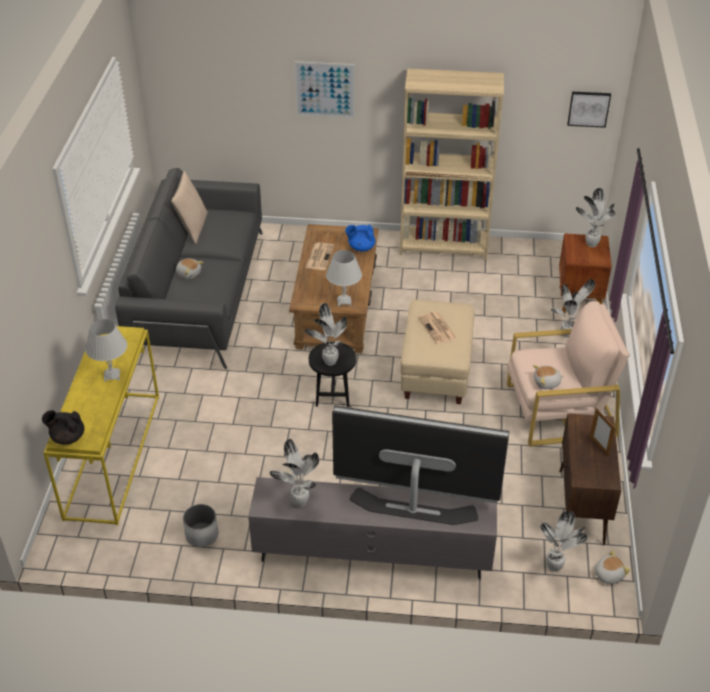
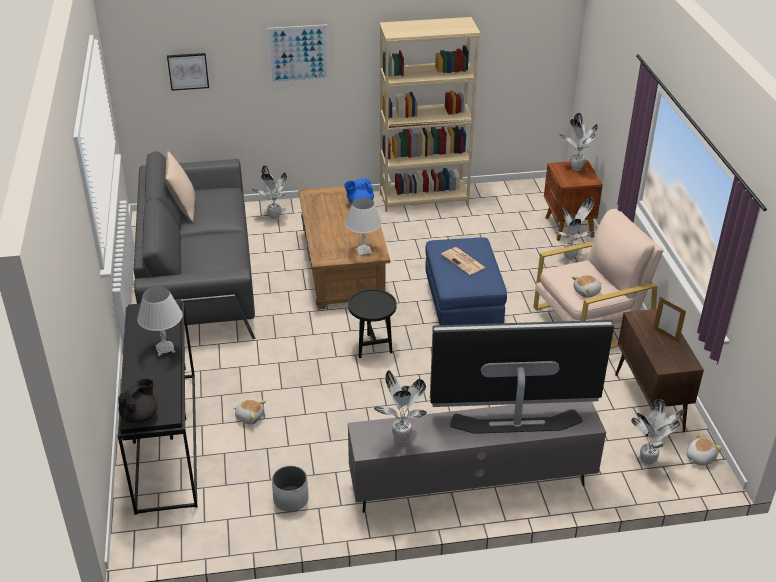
camera: 15 degrees left, 5 degrees down
black teapot [42,410,84,445] -> black teapot turned 135 degrees clockwise [118,379,158,423]
yellow console table [43,326,159,525] -> black console table [118,300,198,515]
plush toy [176,258,203,280] -> plush toy moved to [234,399,266,424]
newspaper [305,243,334,270] -> none
potted plant [305,303,347,365] -> potted plant moved to [252,165,287,219]
beige ottoman [400,299,474,404] -> blue ottoman [425,237,507,325]
picture [567,91,611,128] -> picture moved to [167,53,209,91]

